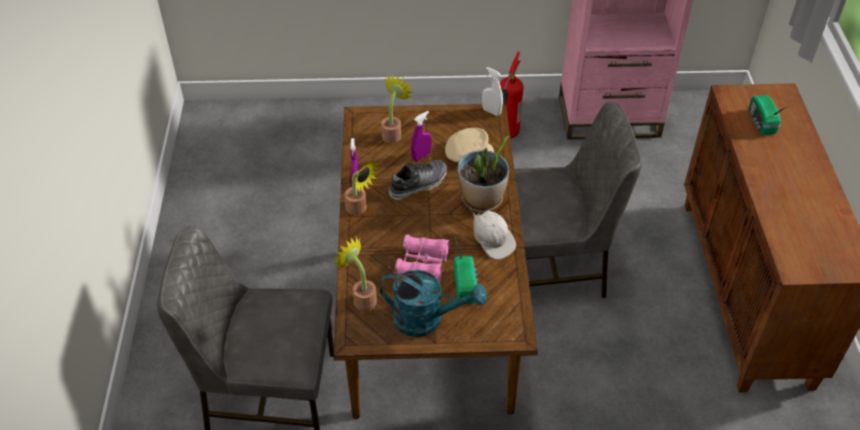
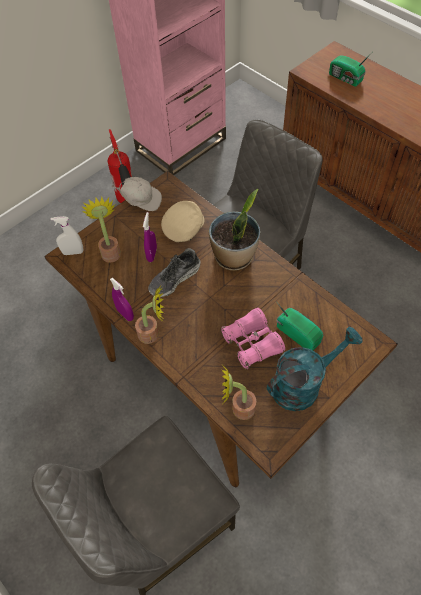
camera: 40 degrees left, 10 degrees up
shoe [389,160,447,200] -> shoe turned 150 degrees counterclockwise [148,248,200,297]
white cap [470,208,516,260] -> white cap moved to [111,177,162,211]
white spray bottle [482,67,503,116] -> white spray bottle moved to [50,216,84,255]

